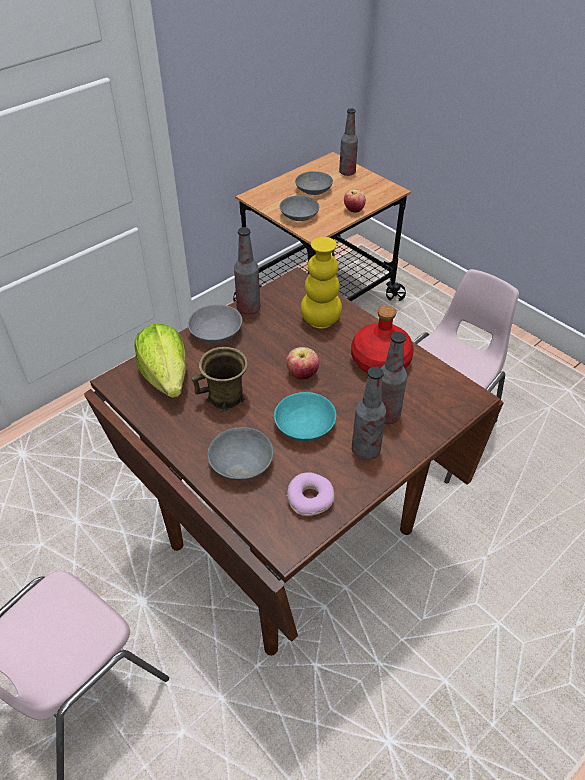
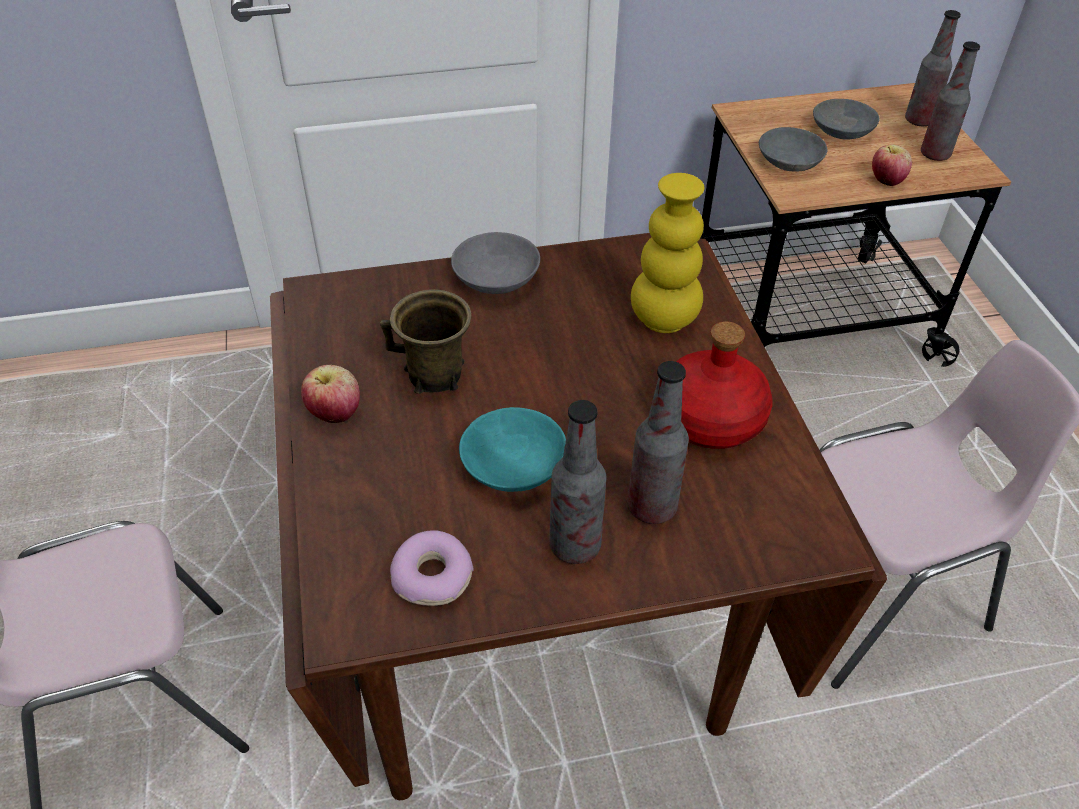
camera: 30 degrees right, 0 degrees up
lettuce [134,324,186,398] -> none
grey bowl [208,427,273,480] -> none
bottle [234,227,260,314] -> bottle moved to [921,41,980,161]
apple [287,347,319,379] -> apple moved to [301,365,360,423]

